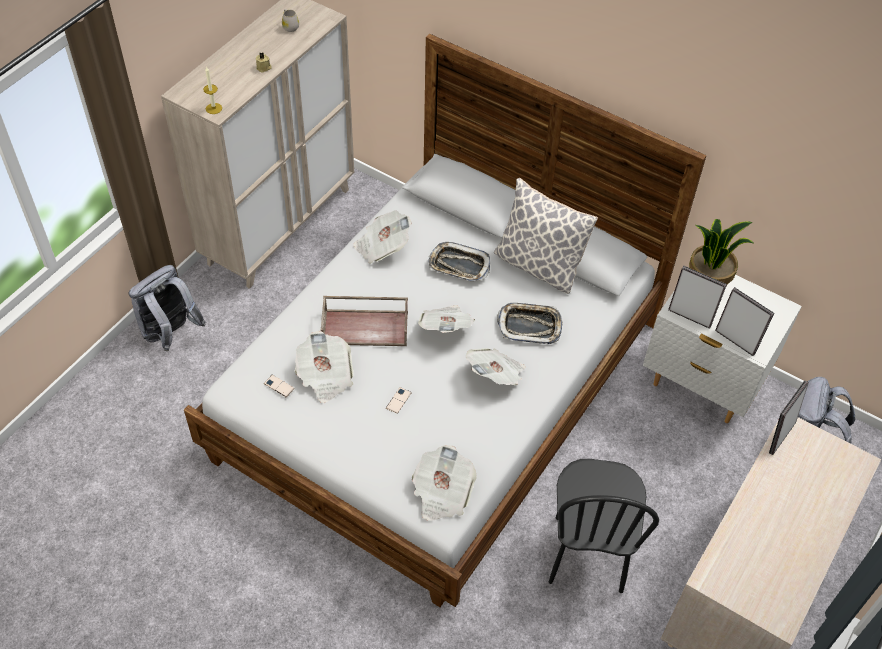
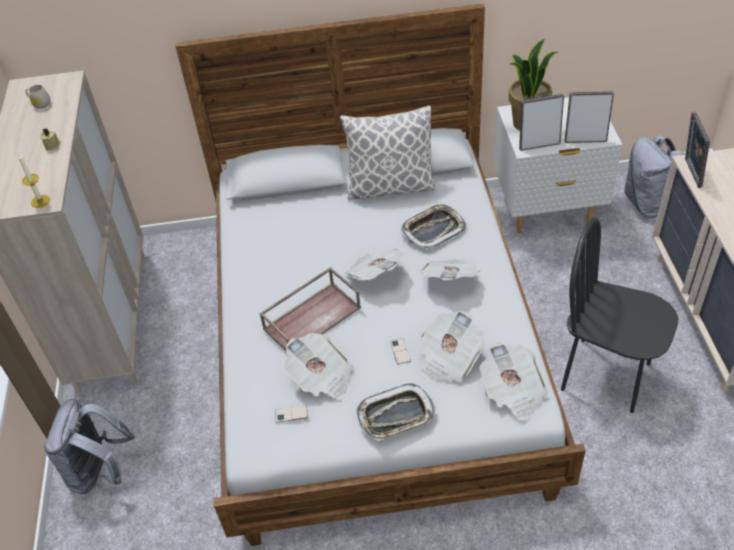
camera: 35 degrees left, 5 degrees down
newspaper [353,210,412,264] -> newspaper moved to [420,311,485,383]
tray [428,242,490,281] -> tray moved to [357,383,436,441]
black chair [549,459,659,593] -> black chair turned 150 degrees clockwise [561,217,679,413]

